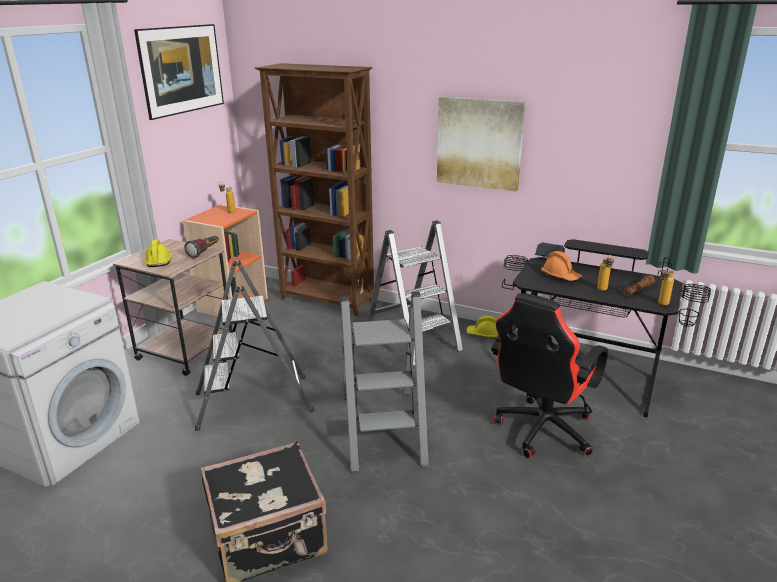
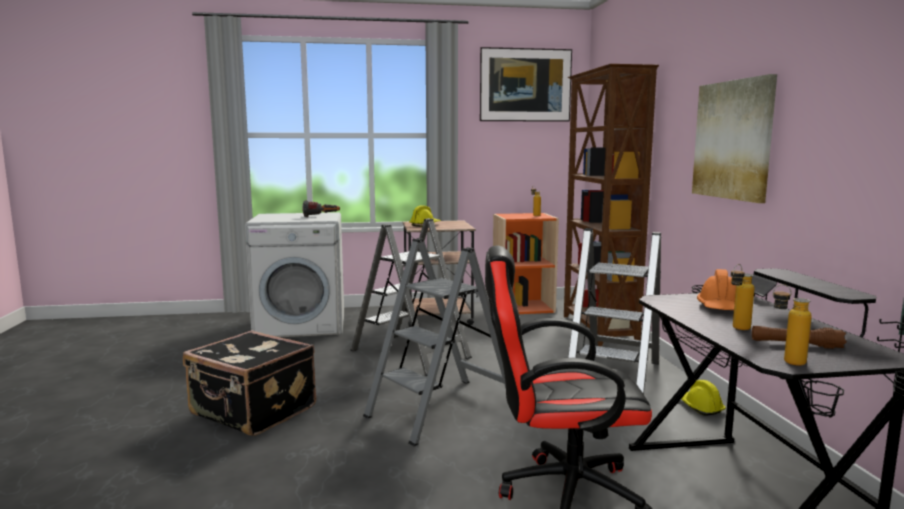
camera: 55 degrees right, 15 degrees down
flashlight [184,236,219,258] -> flashlight moved to [302,200,340,217]

